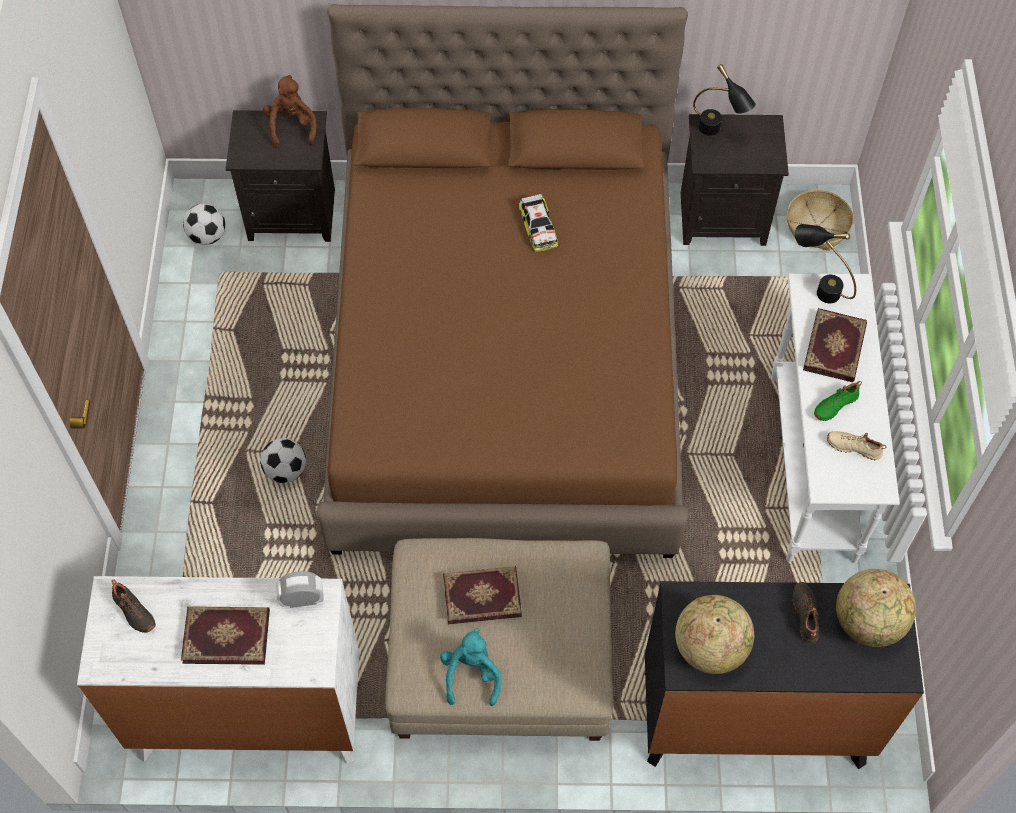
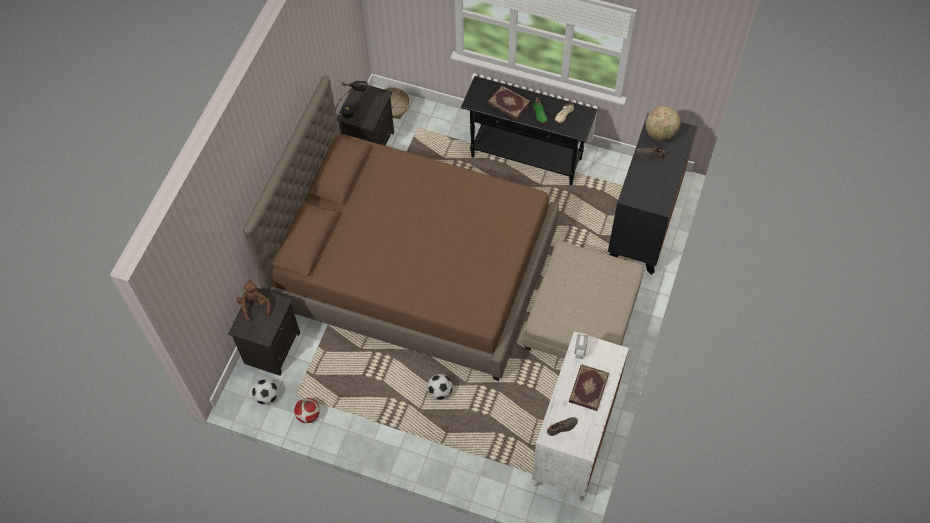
camera: 70 degrees left, 0 degrees up
brown plush toy [263,75,317,147] -> brown plush toy turned 60 degrees clockwise [236,280,271,322]
turquoise plush toy [440,628,502,706] -> none
book [443,566,522,624] -> none
toy car [519,194,558,252] -> none
globe [675,595,754,674] -> none
white console table [771,273,900,563] -> black console table [461,76,597,185]
black table lamp [795,224,856,303] -> none
none -> football [294,398,320,423]

